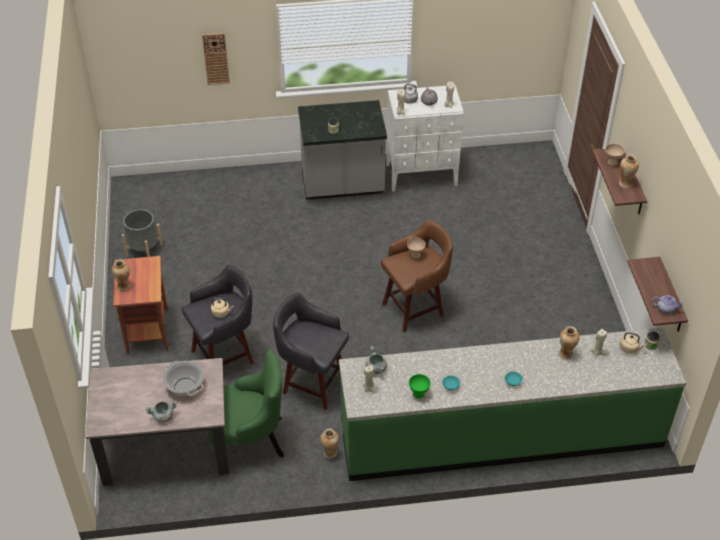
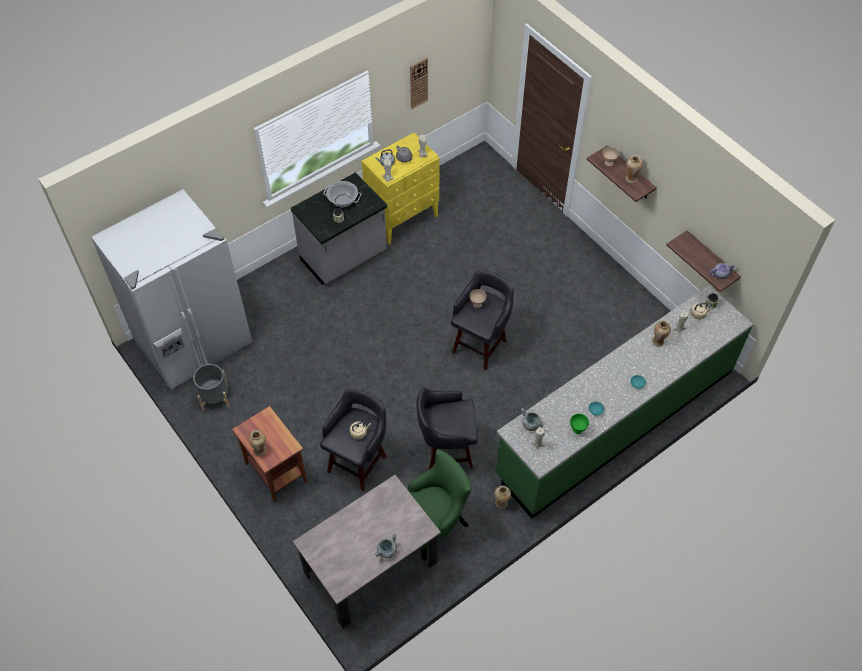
camera: 30 degrees left, 10 degrees up
cooking pot [163,361,204,396] -> cooking pot moved to [323,181,361,207]
wall clock [202,33,230,85] -> wall clock moved to [410,58,428,109]
brown stool [381,219,453,332] -> grey stool [451,270,514,370]
white dresser [386,85,464,191] -> yellow dresser [362,133,440,244]
none -> white fridge [91,189,252,390]

